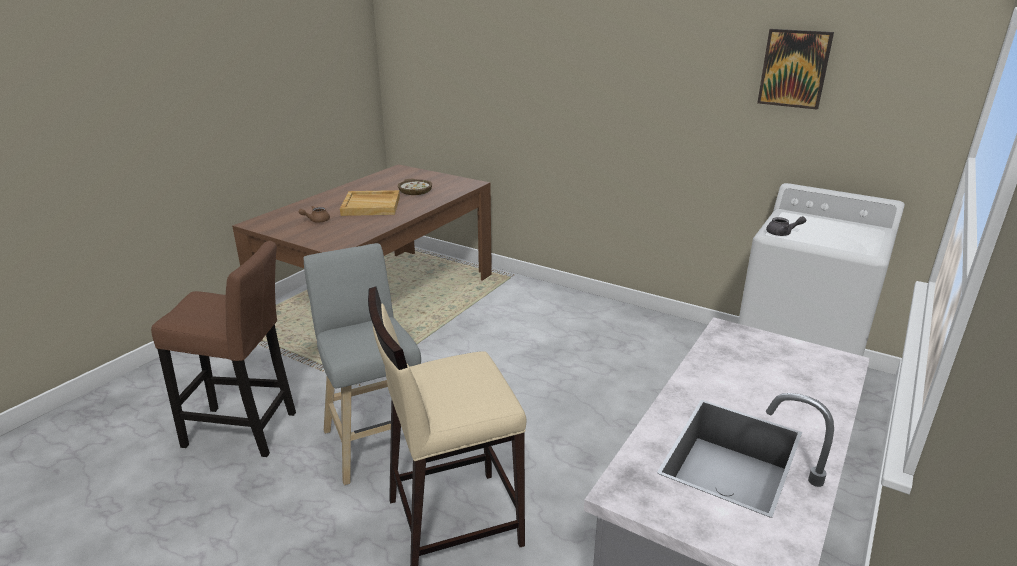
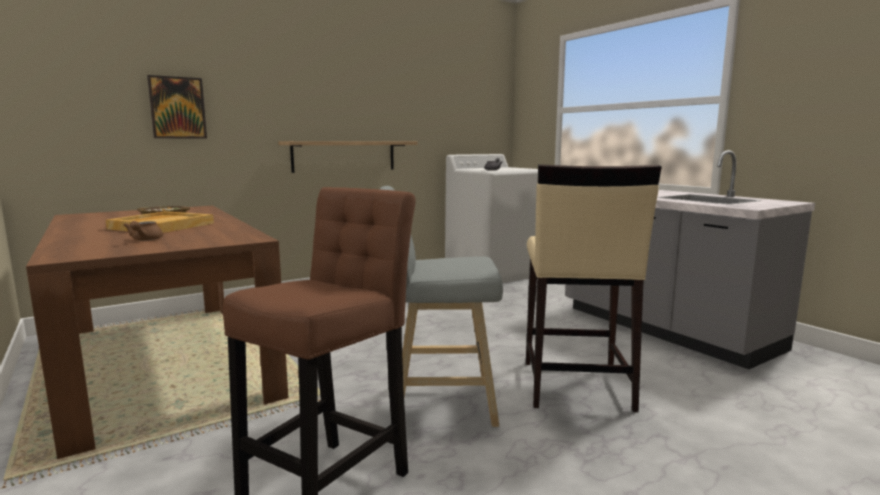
camera: 65 degrees left, 15 degrees down
picture [757,29,834,110] -> picture moved to [147,75,207,139]
none -> shelf [278,141,418,173]

